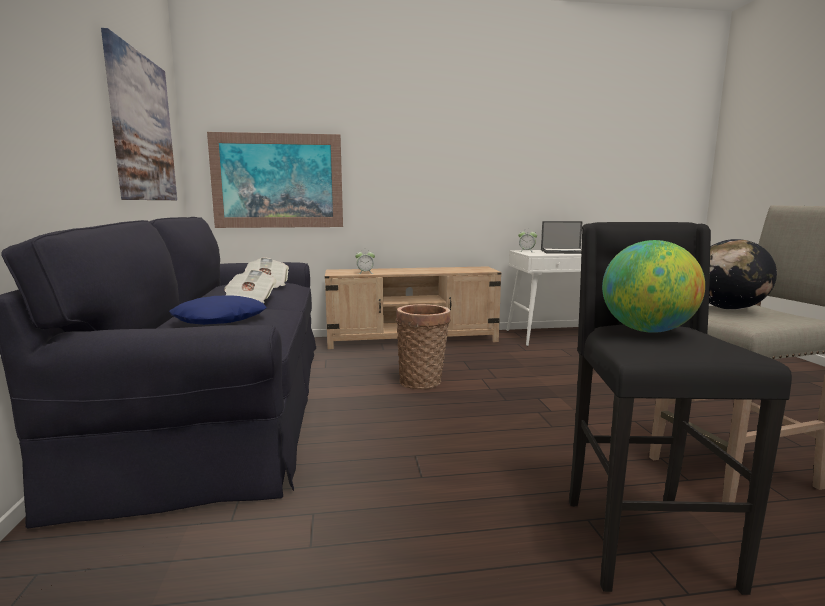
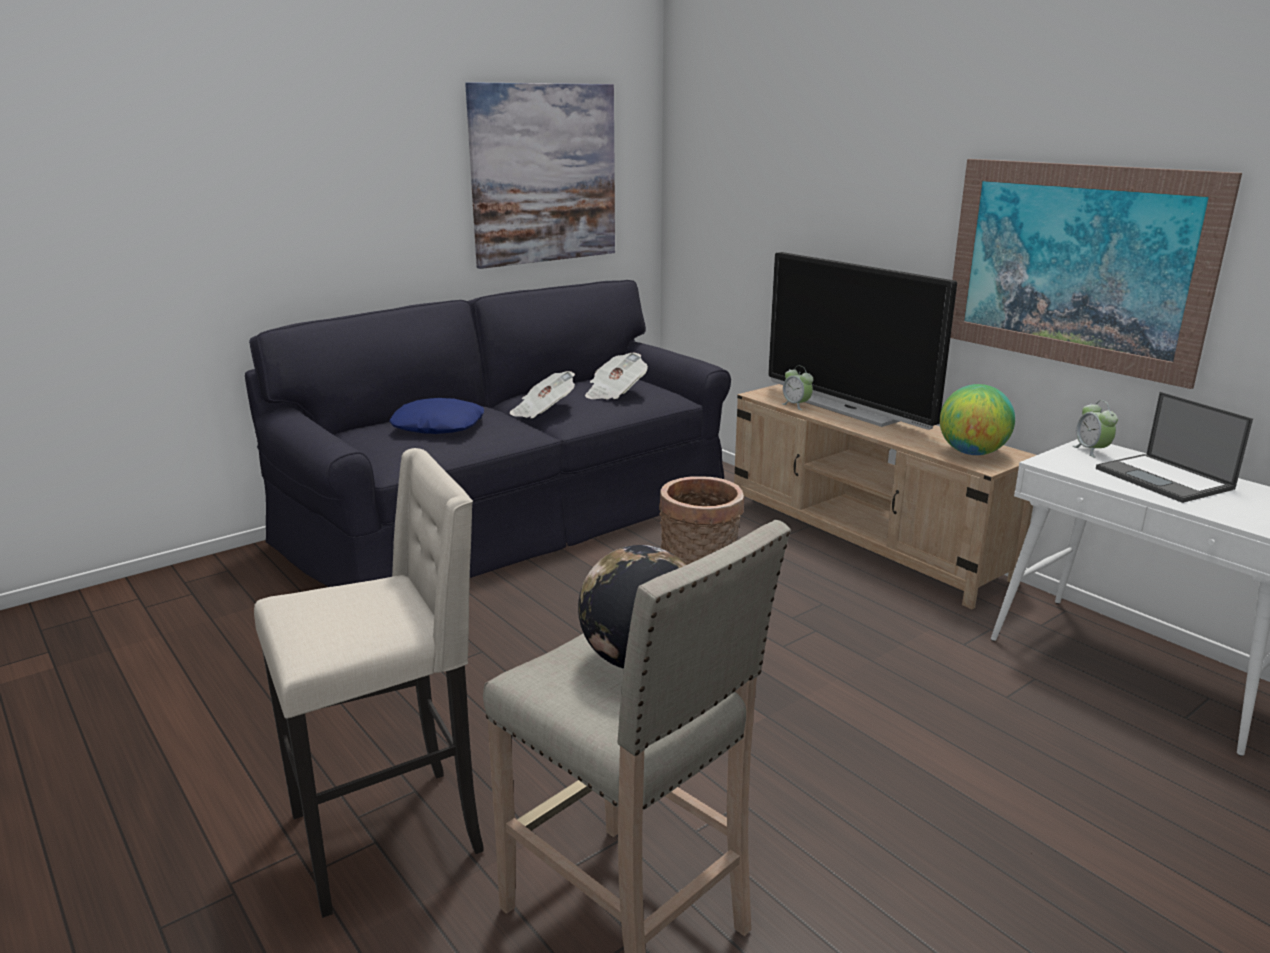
camera: 60 degrees right, 10 degrees up
picture [207,132,343,228] -> picture moved to [950,159,1242,389]
black stool [569,222,792,595] -> beige stool [254,448,484,918]
globe [602,240,705,333] -> globe moved to [940,384,1015,455]
none -> television [768,252,957,430]

